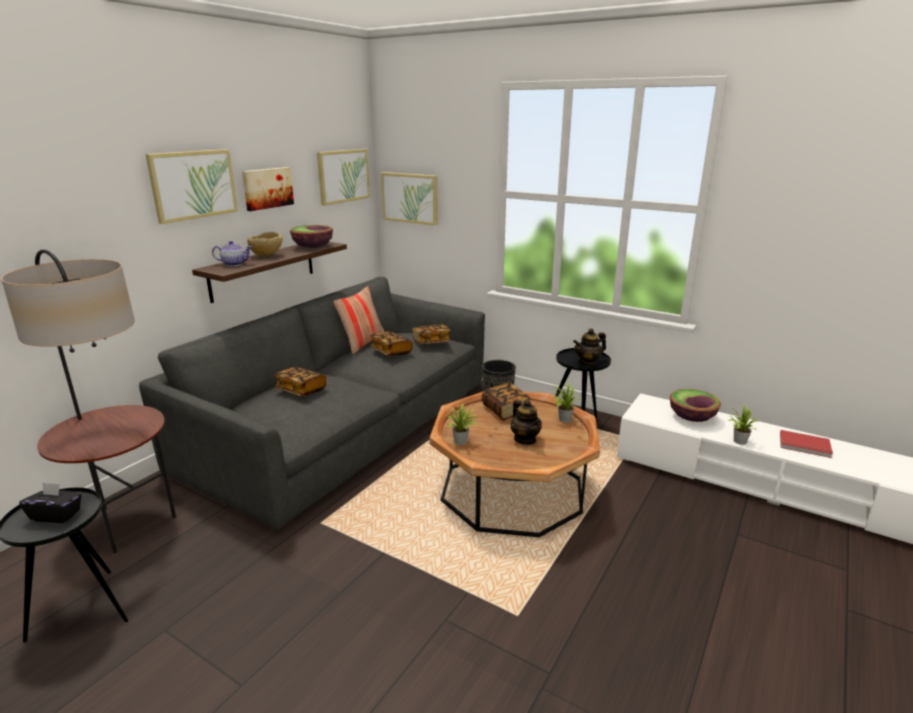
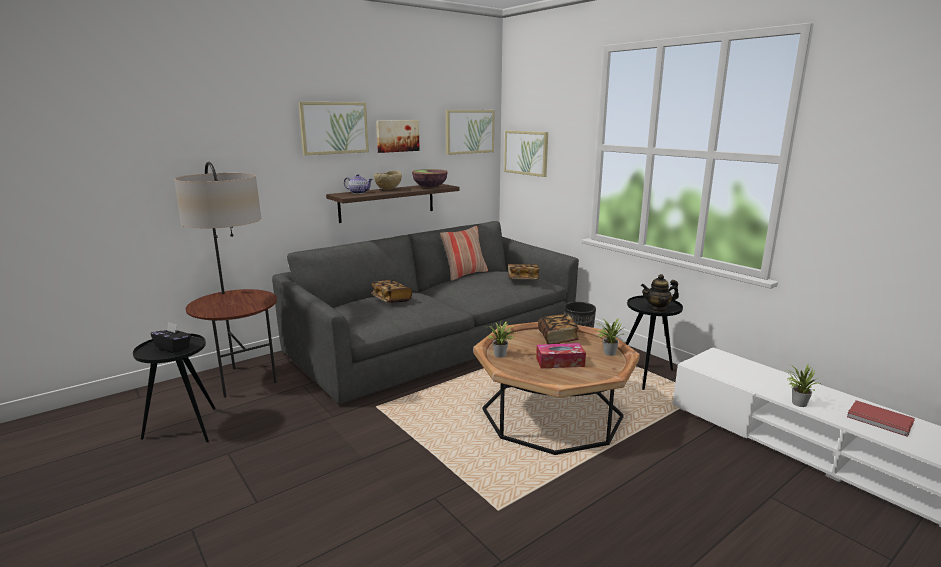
camera: 20 degrees right, 5 degrees down
book [370,331,413,356] -> none
teapot [511,400,542,445] -> tissue box [536,343,586,369]
bowl [670,389,721,422] -> none

